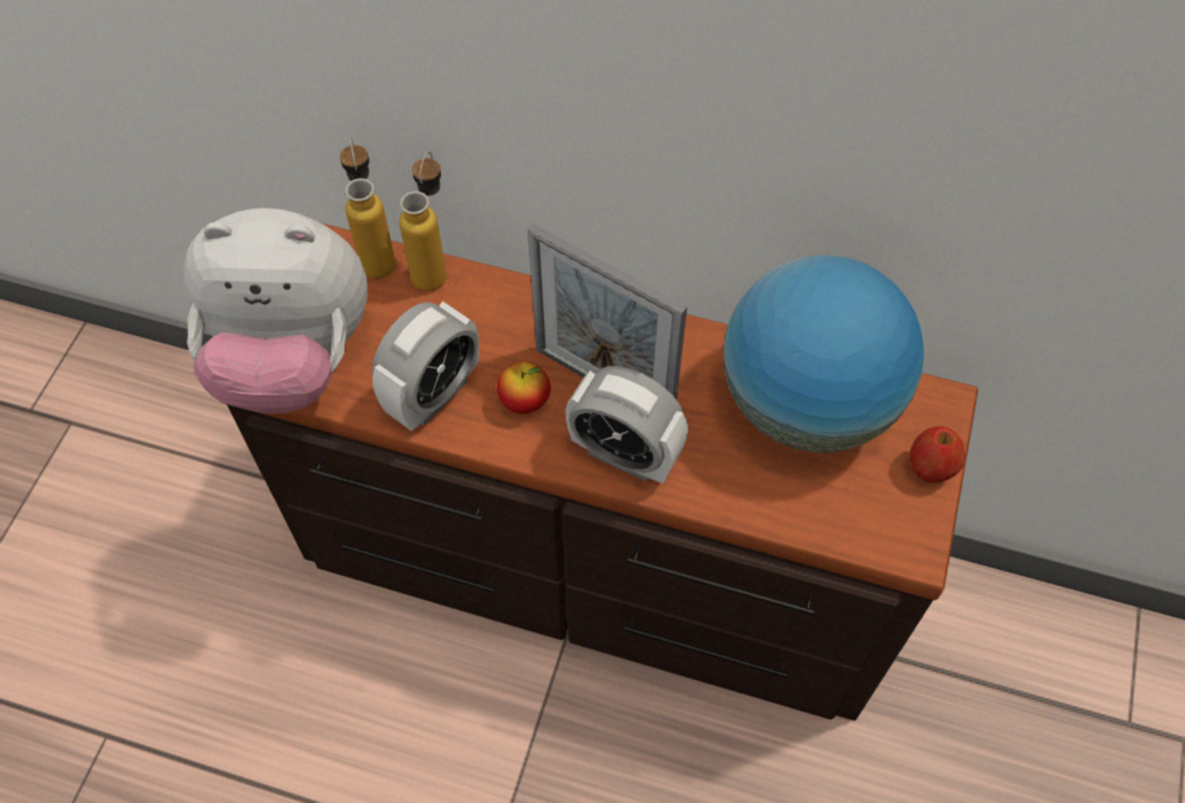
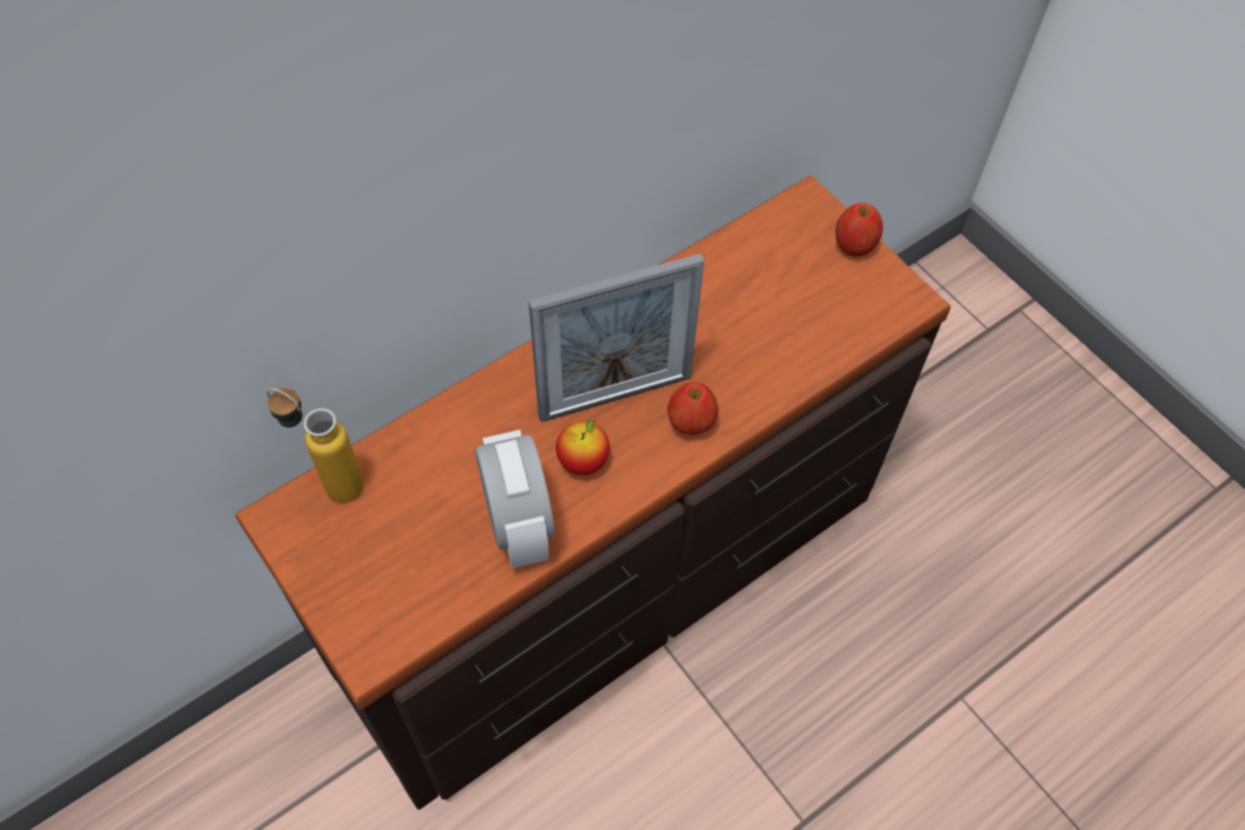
camera: 55 degrees left, 0 degrees up
plush toy [183,208,368,414] -> none
bottle [399,151,447,291] -> none
alarm clock [565,366,688,483] -> apple [667,382,718,435]
globe [723,255,924,453] -> none

